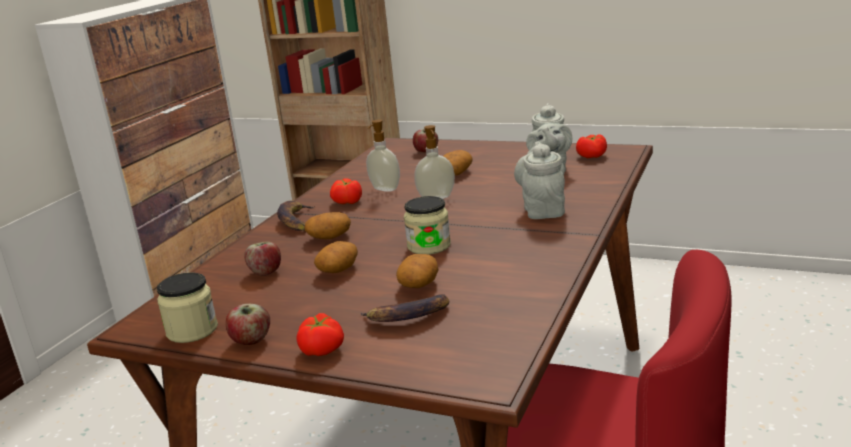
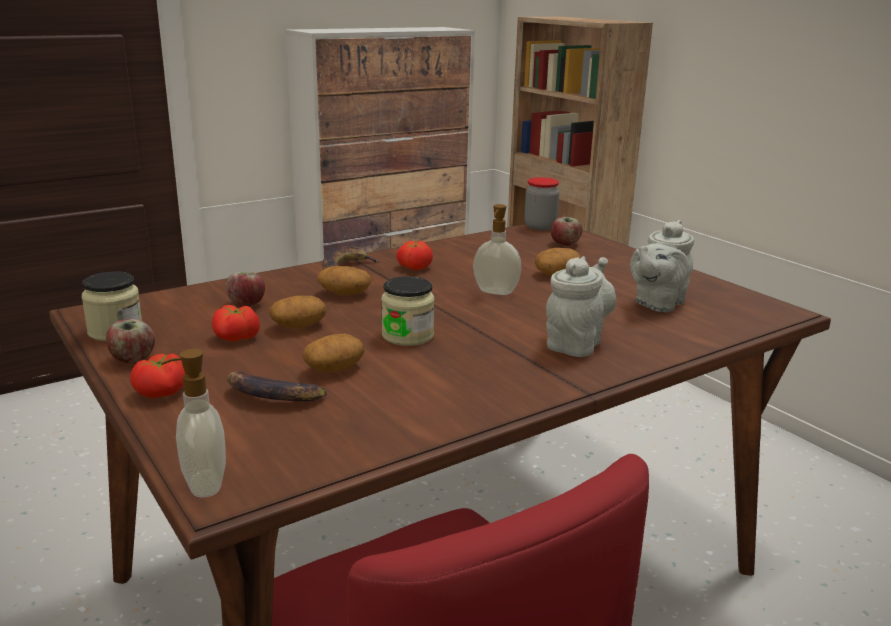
camera: 30 degrees right, 0 degrees up
soap dispenser [366,120,400,192] -> soap dispenser moved to [161,349,226,498]
tomato [576,134,607,158] -> tomato moved to [212,305,260,342]
none -> jar [524,177,560,231]

